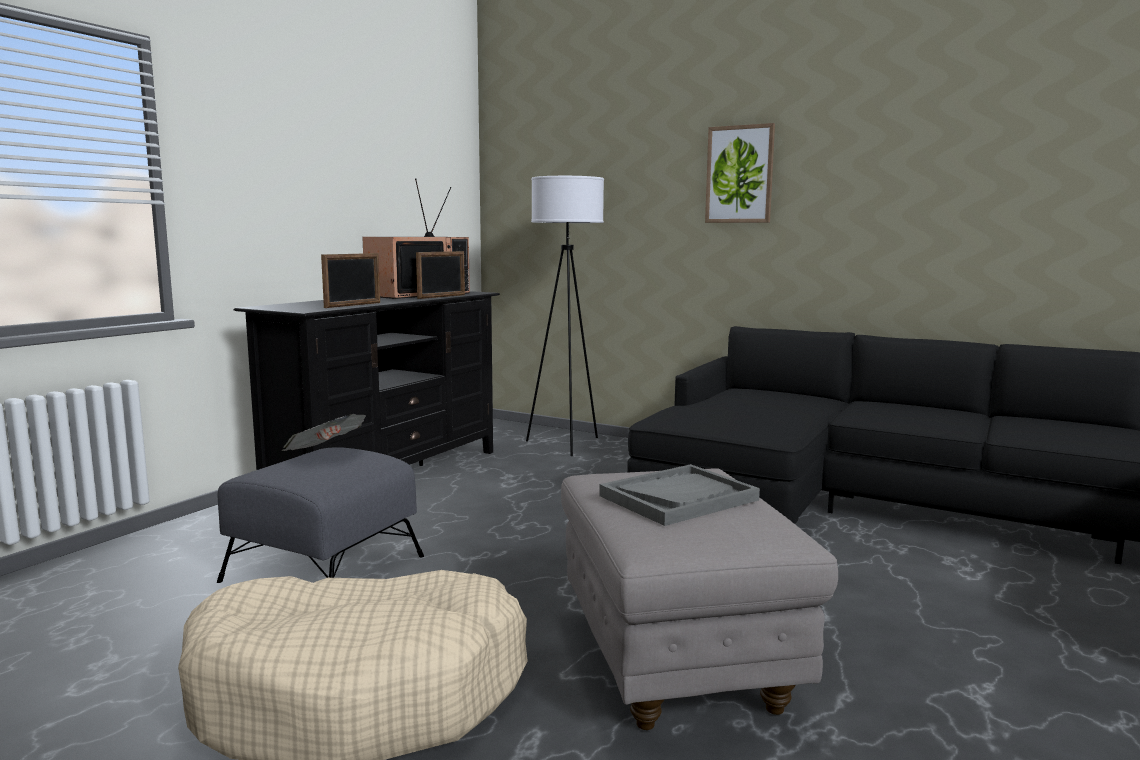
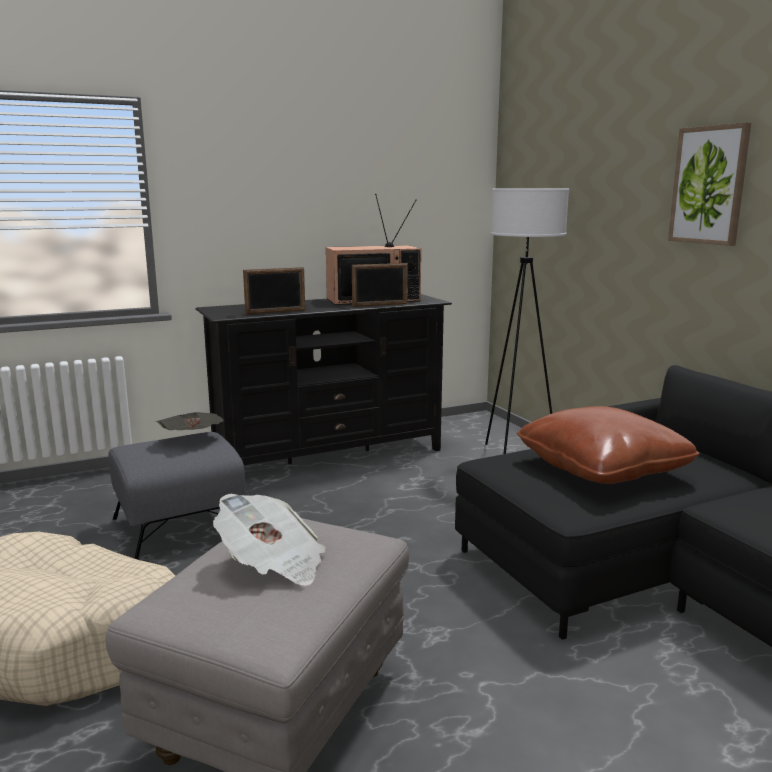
camera: 35 degrees right, 5 degrees up
grey tray [599,464,760,526] -> newspaper [213,494,326,586]
none -> brown pillow [517,406,700,484]

